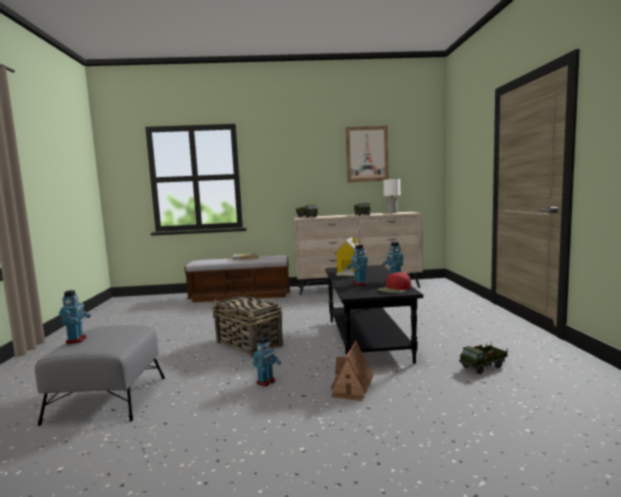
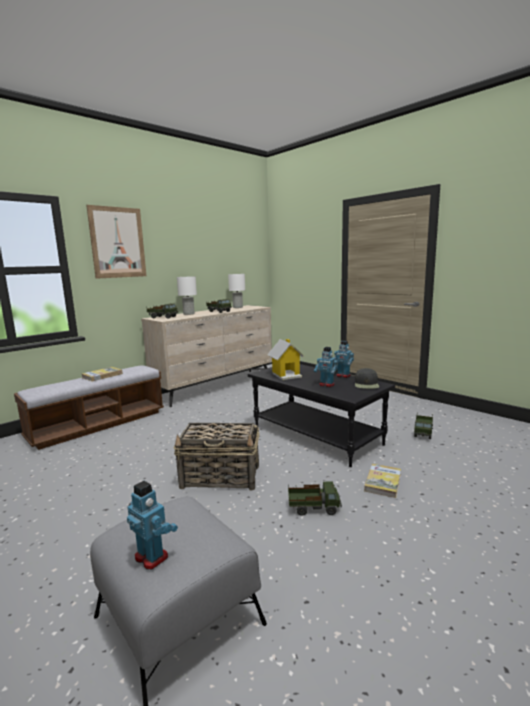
camera: 40 degrees left, 5 degrees up
toy robot [253,337,281,387] -> toy truck [288,482,342,516]
toy house [331,341,374,401] -> book [364,464,401,498]
picture [346,126,389,183] -> picture moved to [86,205,146,279]
red cap [378,272,411,293] -> black cap [355,368,379,389]
none -> white table lamp [177,276,197,315]

